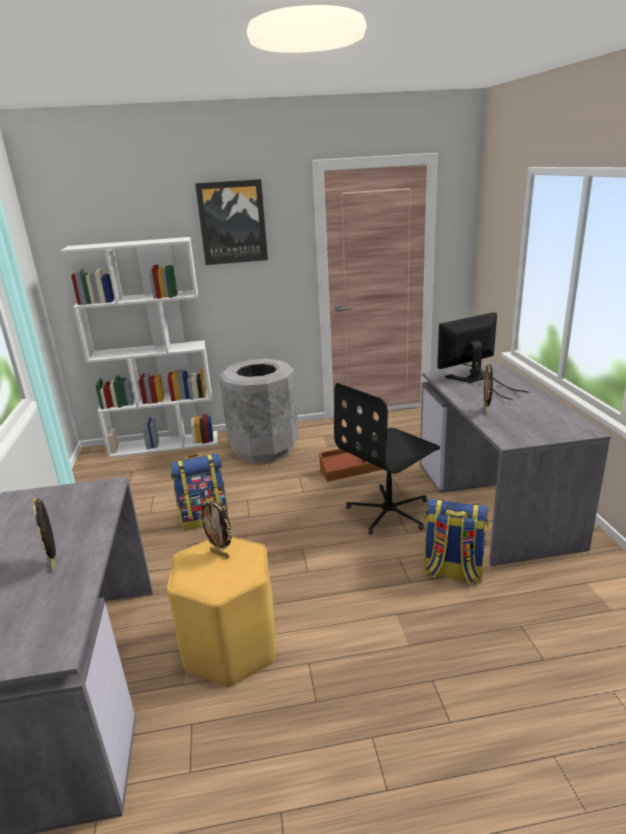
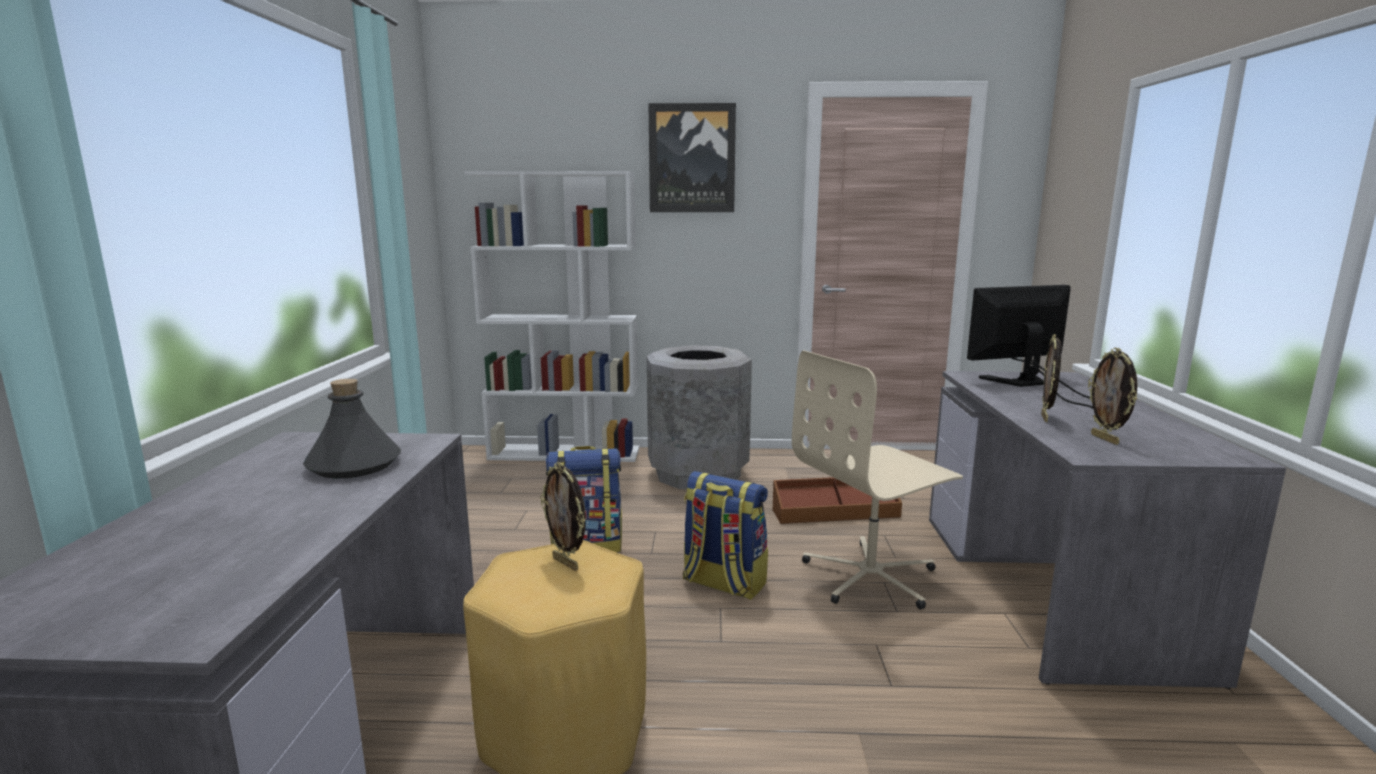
camera: 10 degrees right, 10 degrees down
picture frame [33,498,56,571] -> picture frame moved to [1088,348,1138,445]
black office chair [334,383,440,535] -> beige office chair [792,350,963,610]
backpack [423,499,489,584] -> backpack moved to [683,471,768,600]
none -> grey bottle [303,379,401,478]

